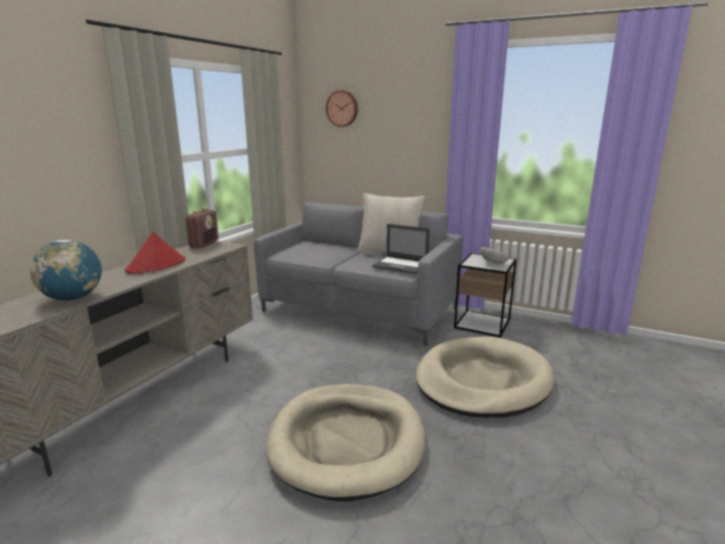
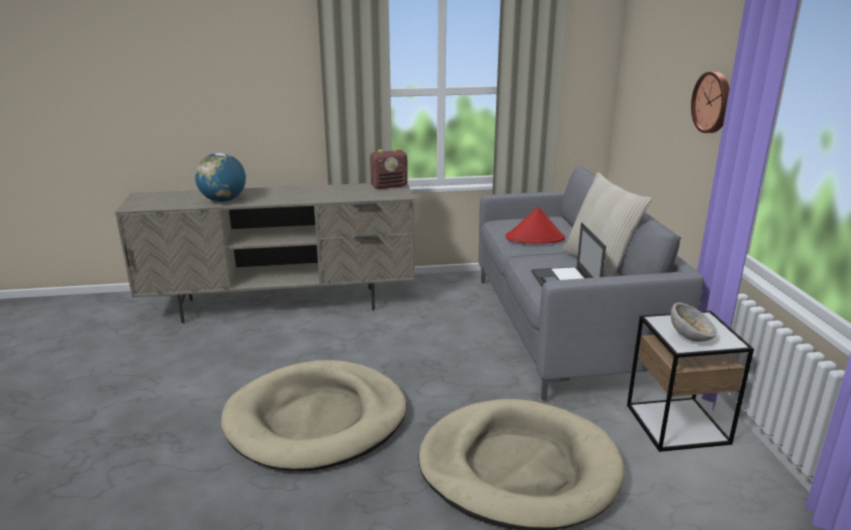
camera: 55 degrees right, 5 degrees up
red hat [125,231,185,274] -> red hat moved to [505,206,565,244]
wall clock [326,90,358,127] -> wall clock moved to [691,72,730,133]

